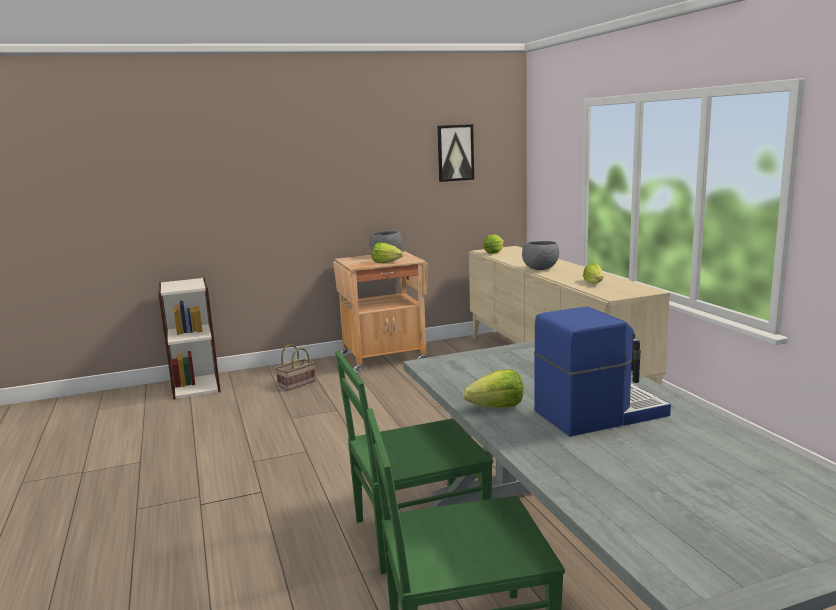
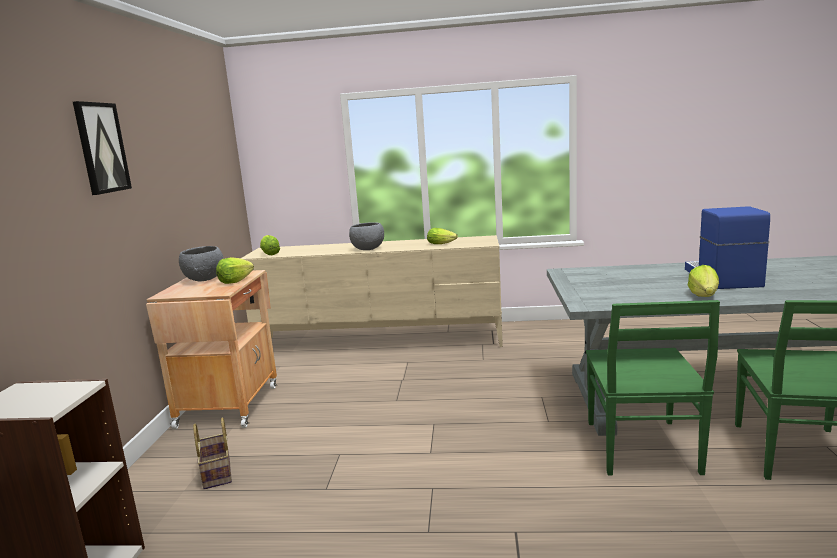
camera: 65 degrees left, 0 degrees up
picture [437,124,474,182] -> picture moved to [73,101,132,195]

